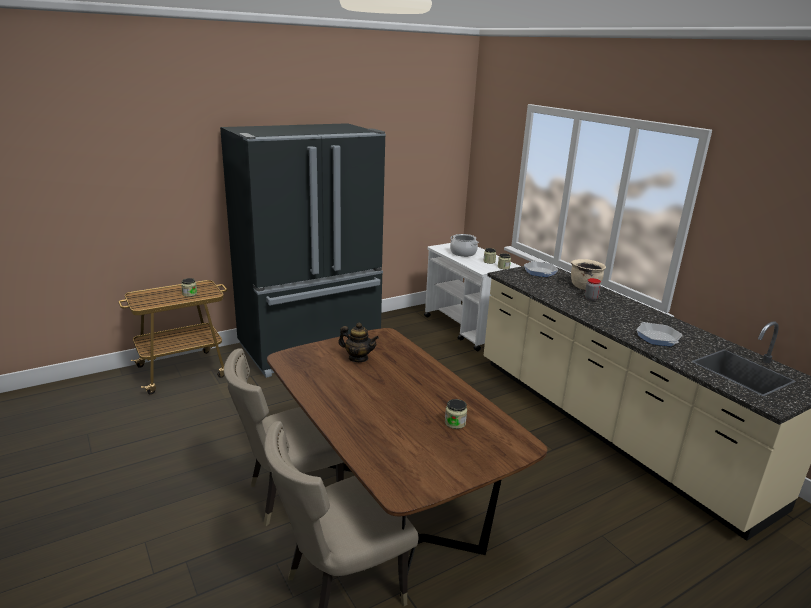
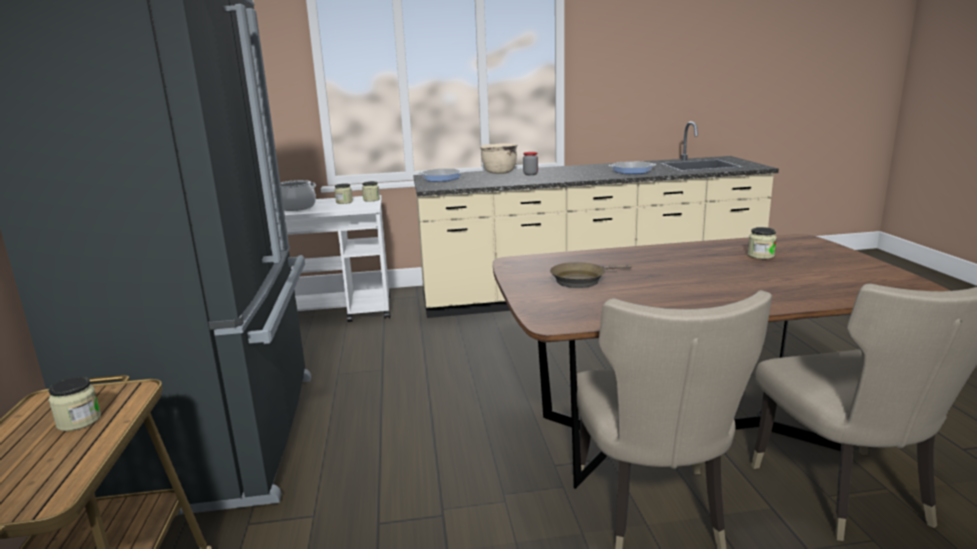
camera: 65 degrees left, 5 degrees down
teapot [338,323,379,362] -> brown frying pan [550,262,632,288]

